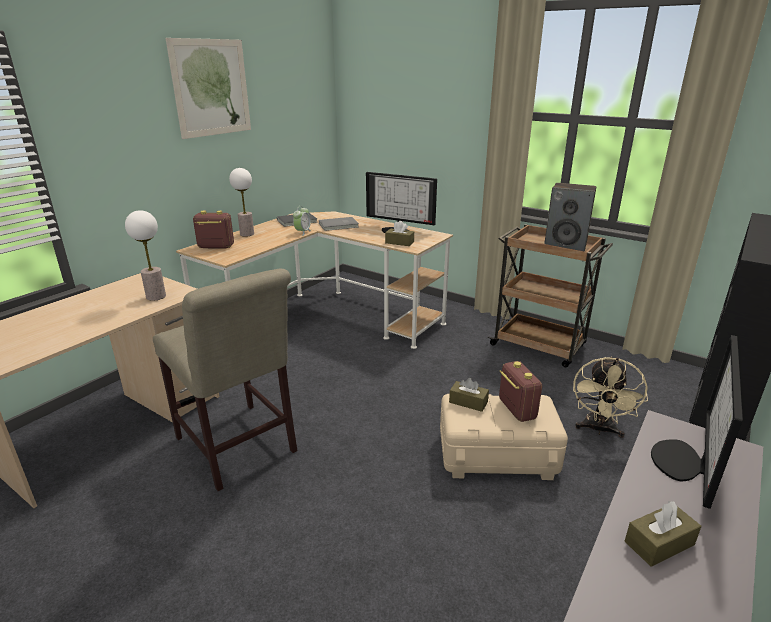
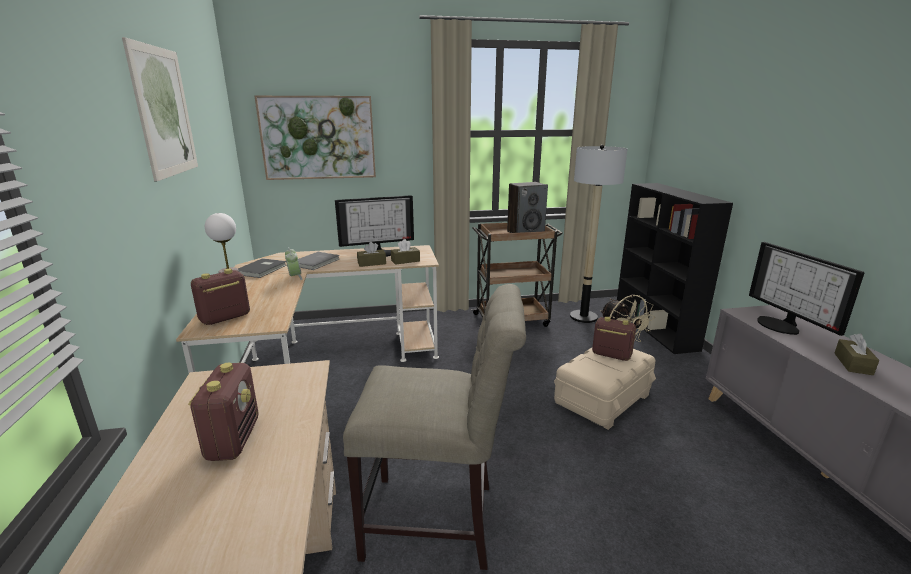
camera: 45 degrees left, 5 degrees down
table lamp [125,210,166,301] -> none
brown tissue box [449,378,489,412] -> brown tissue box moved to [357,242,386,267]
none -> radio [188,363,258,461]
none -> picture [254,96,376,180]
none -> floor lamp [570,145,627,323]

